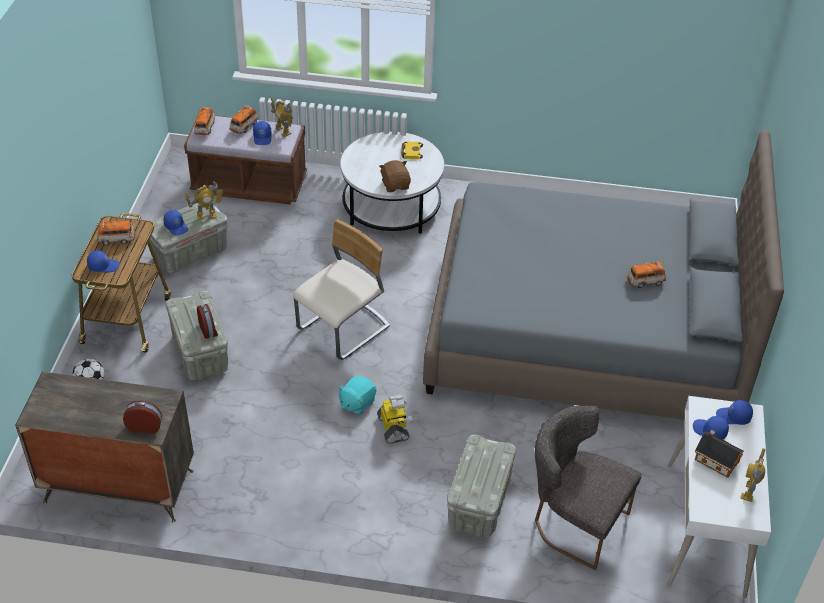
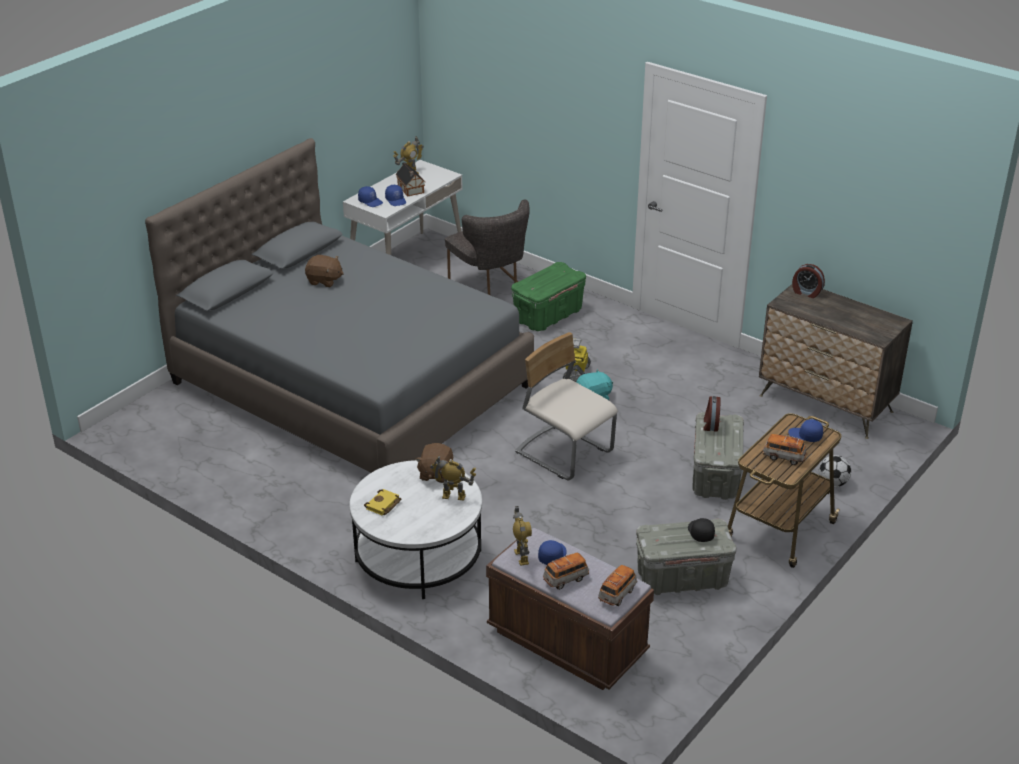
camera: 150 degrees left, 10 degrees down
blue cap [163,210,188,235] -> black cap [688,518,715,542]
toy robot [185,181,224,220] -> toy robot moved to [430,456,476,500]
beige chair [293,219,390,360] -> beige chair turned 60 degrees clockwise [515,332,618,480]
grey storage box [447,435,516,538] -> green storage box [511,262,586,331]
toy car [627,261,666,288] -> brown plush toy [305,255,344,287]

